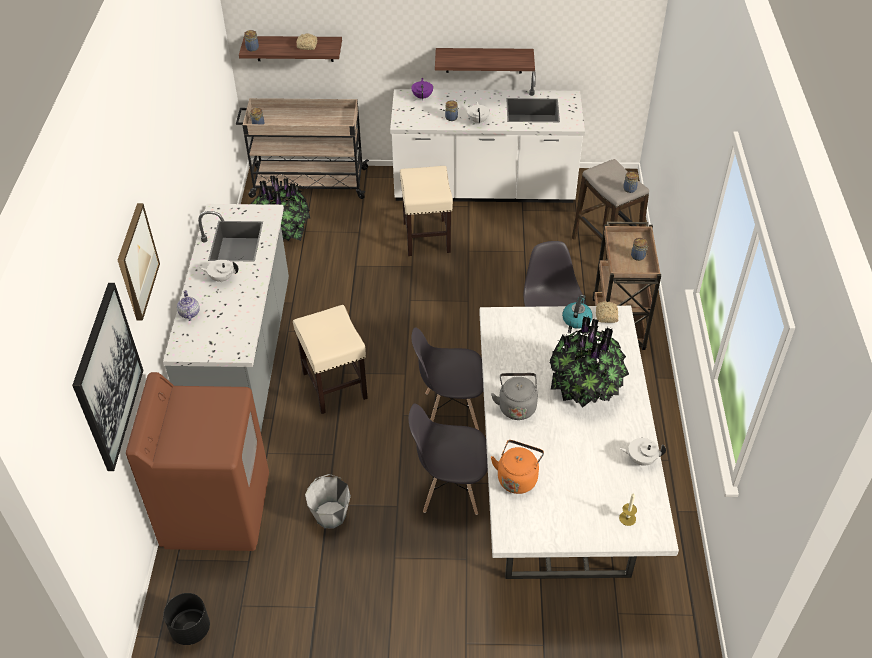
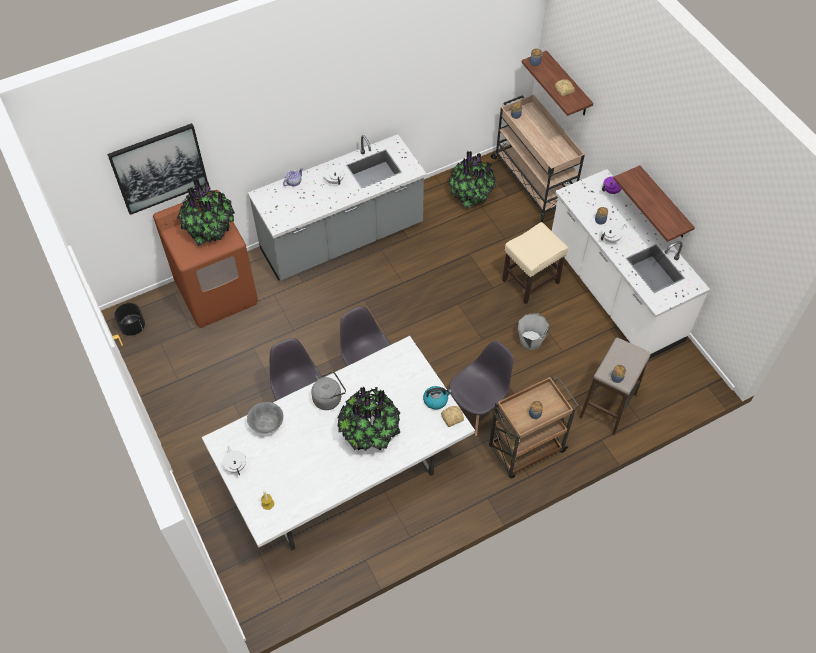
camera: 60 degrees right, 10 degrees up
picture [118,203,160,321] -> none
beige stool [293,305,368,414] -> none
grey bucket [305,474,351,529] -> grey bucket moved to [518,313,549,350]
orange kettle [491,440,544,494] -> grey bowl [247,402,284,434]
white teapot [620,438,666,466] -> white teapot moved to [222,446,246,475]
none -> potted plant [177,179,235,246]

